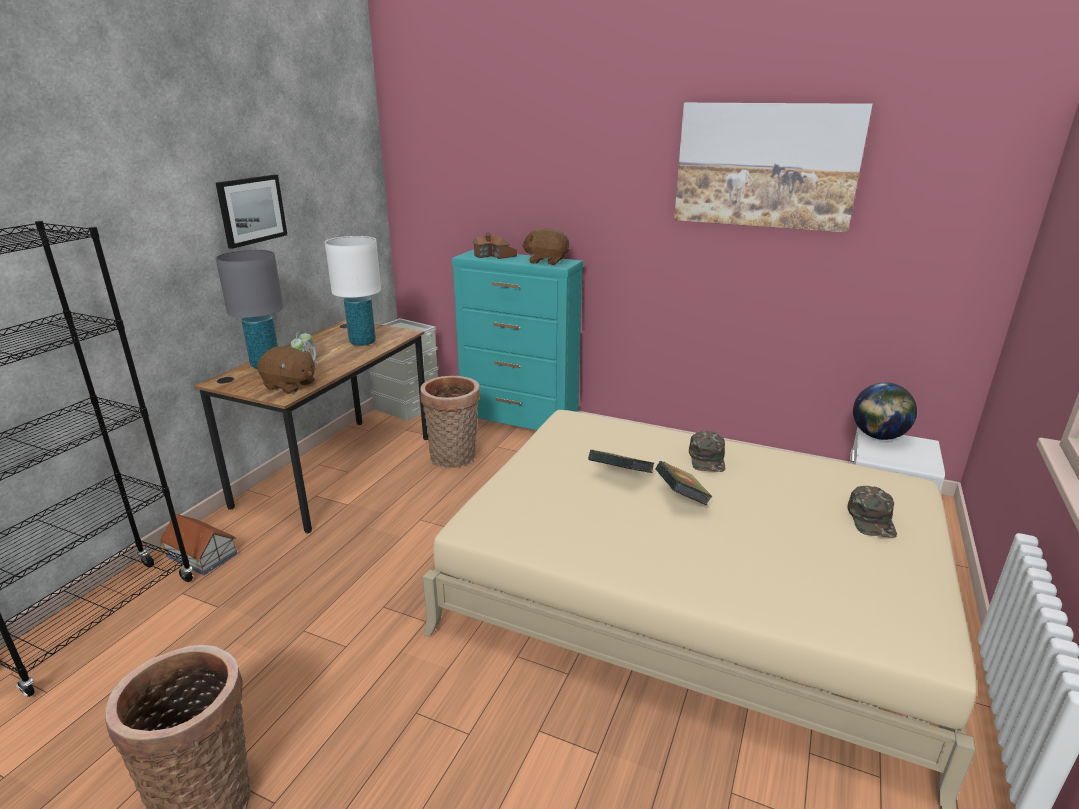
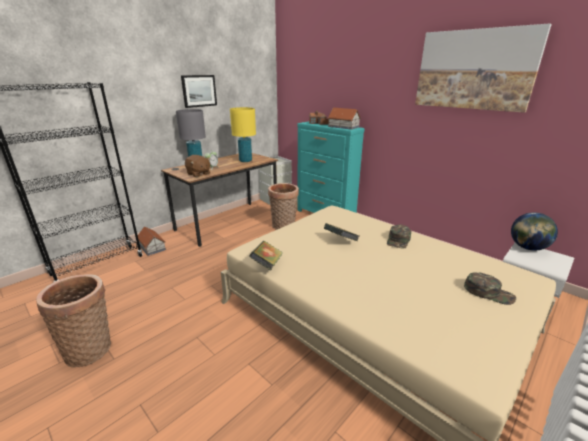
camera: 20 degrees right, 0 degrees up
white table lamp [325,236,381,346] -> yellow table lamp [230,107,256,162]
brown plush toy [522,229,569,265] -> toy house [328,108,361,130]
book [655,461,713,505] -> book moved to [249,241,283,271]
green cap [847,486,897,538] -> green cap turned 90 degrees counterclockwise [464,273,516,305]

